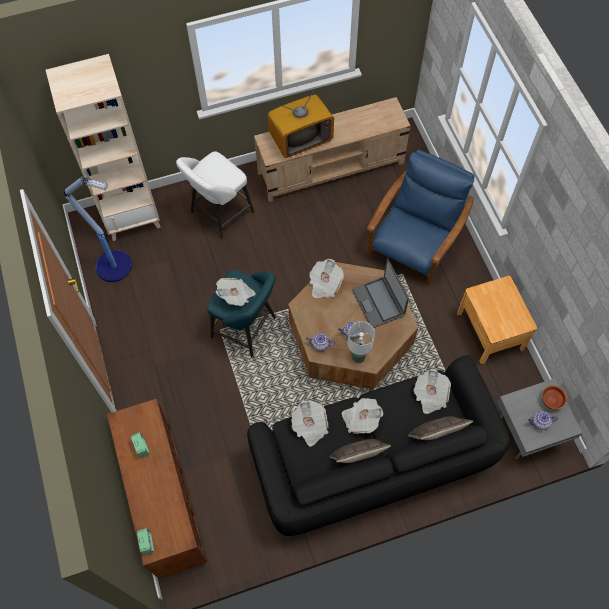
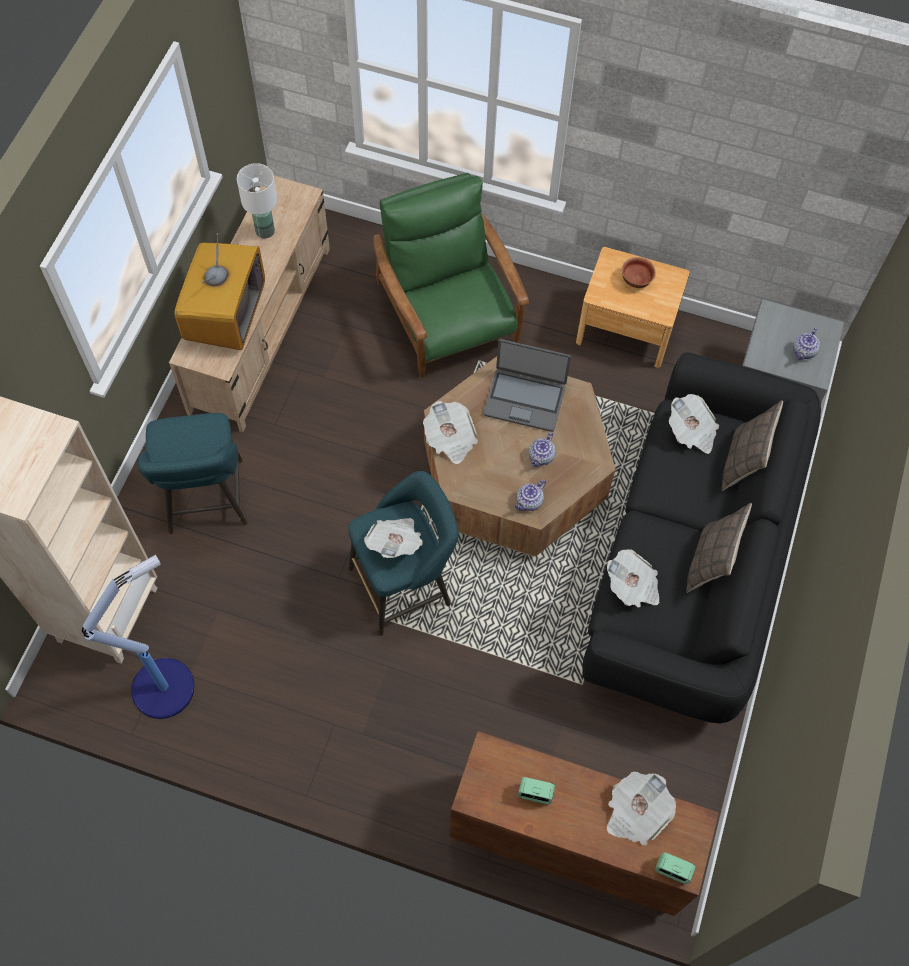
camera: 55 degrees left, 0 degrees up
white stool [176,151,254,239] -> turquoise stool [137,413,247,534]
newspaper [342,398,383,434] -> newspaper moved to [607,771,676,846]
white table lamp [347,321,375,363] -> white table lamp moved to [237,163,277,239]
blue armchair [367,149,475,286] -> green armchair [374,173,529,378]
bowl [542,385,567,410] -> bowl moved to [622,257,656,288]

